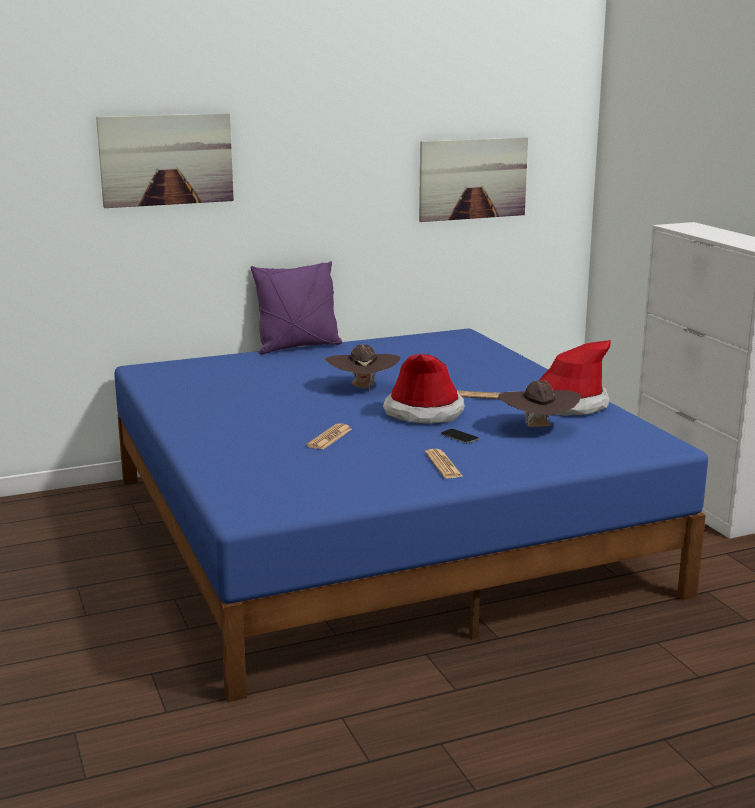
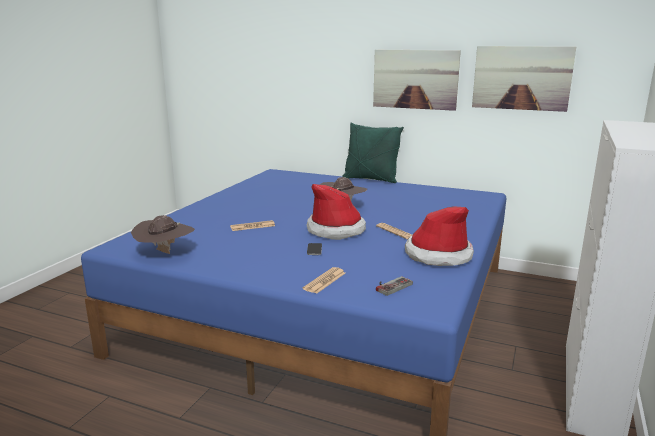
camera: 45 degrees right, 0 degrees up
picture [96,113,234,208] -> picture moved to [373,49,461,111]
purple pillow [251,261,342,354] -> green pillow [342,123,404,183]
newspaper [425,449,463,478] -> newspaper moved to [303,267,345,293]
brown hat [498,380,581,427] -> brown hat moved to [131,215,195,254]
none -> game controller [376,276,413,296]

